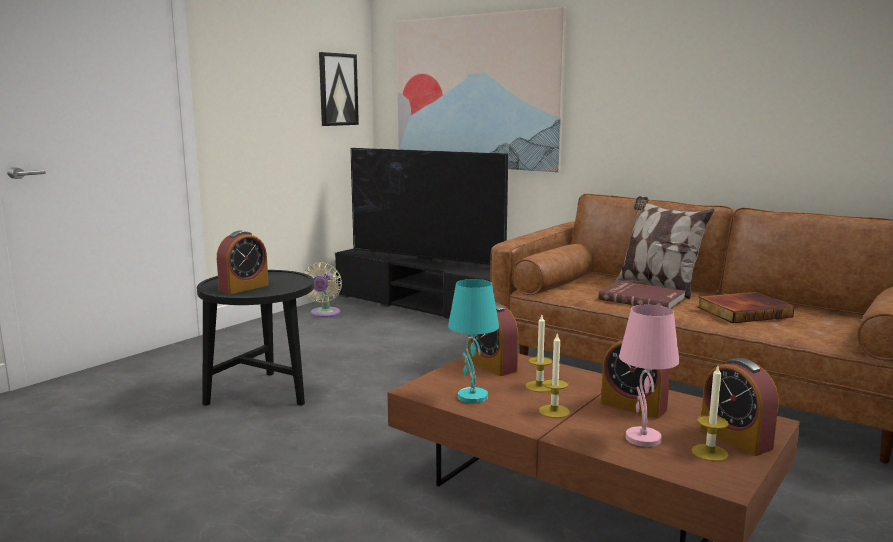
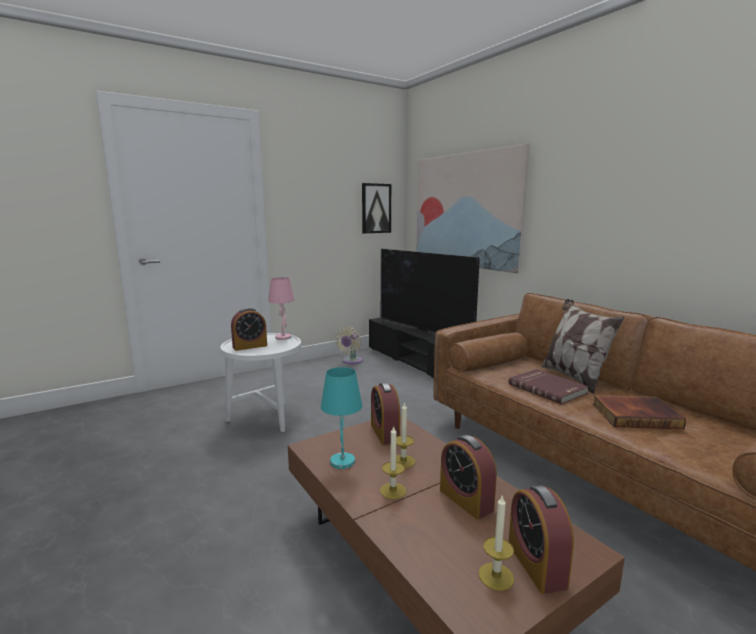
camera: 20 degrees right, 0 degrees up
black side table [197,270,314,406] -> white side table [221,333,301,432]
pink table lamp [619,305,679,447] -> pink table lamp moved to [268,277,295,340]

